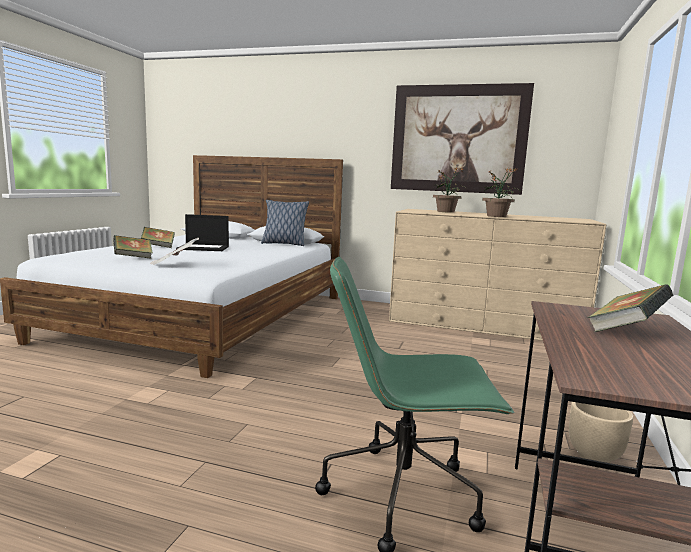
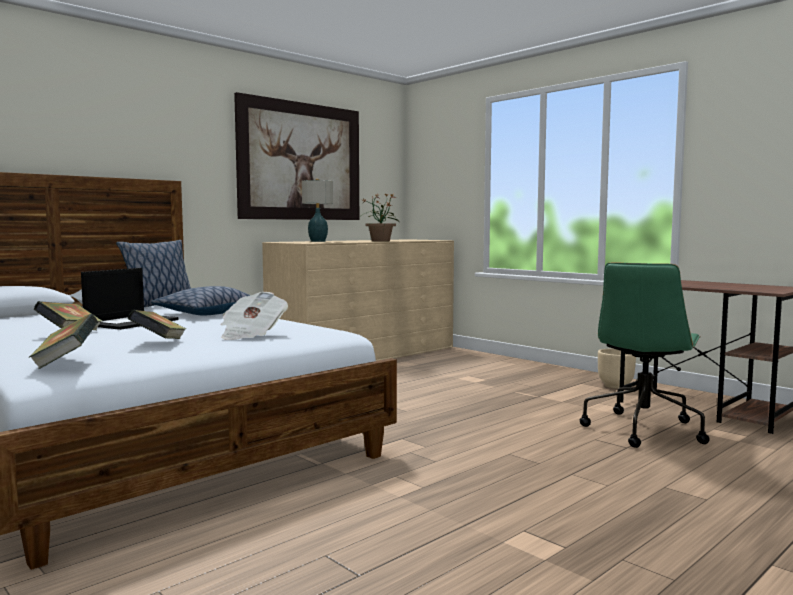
camera: 60 degrees left, 5 degrees down
potted plant [433,168,467,213] -> table lamp [302,179,333,242]
book [587,285,674,332] -> book moved to [29,314,98,369]
none -> pillow [151,286,250,315]

